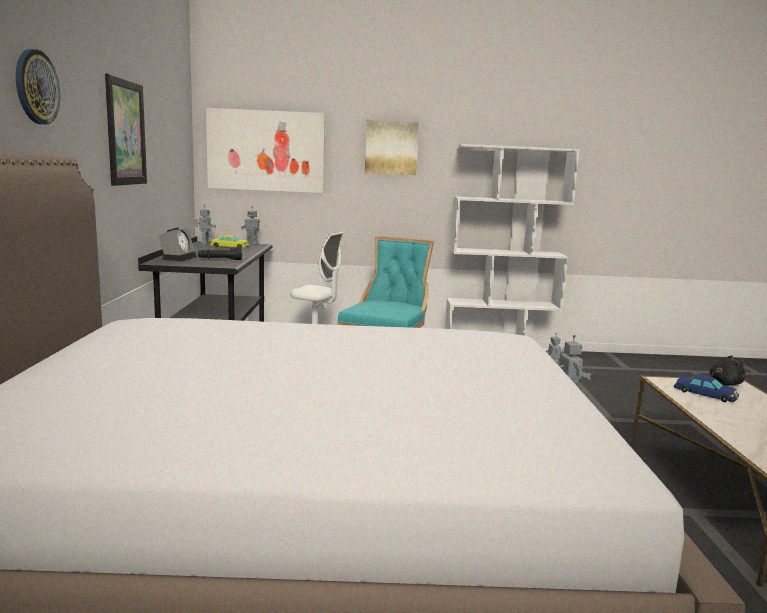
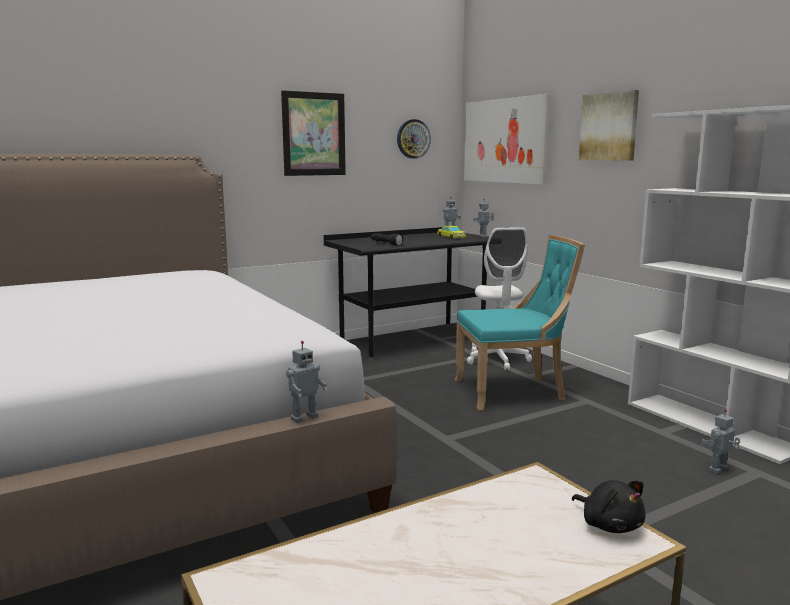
camera: 60 degrees right, 0 degrees up
wall clock [16,49,60,125] -> wall clock moved to [397,119,431,159]
alarm clock [158,228,197,261] -> none
blue toy car [674,374,739,402] -> none

